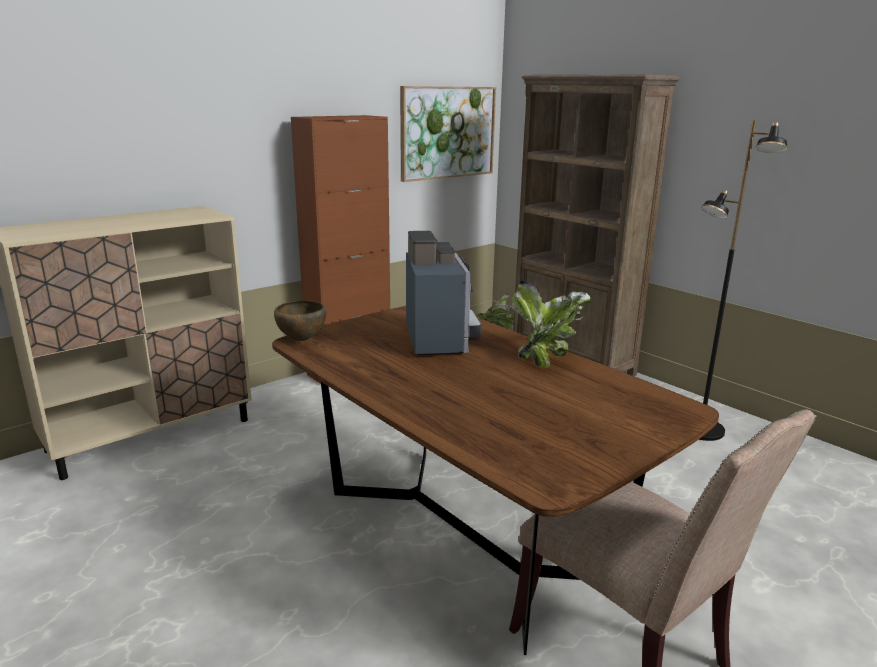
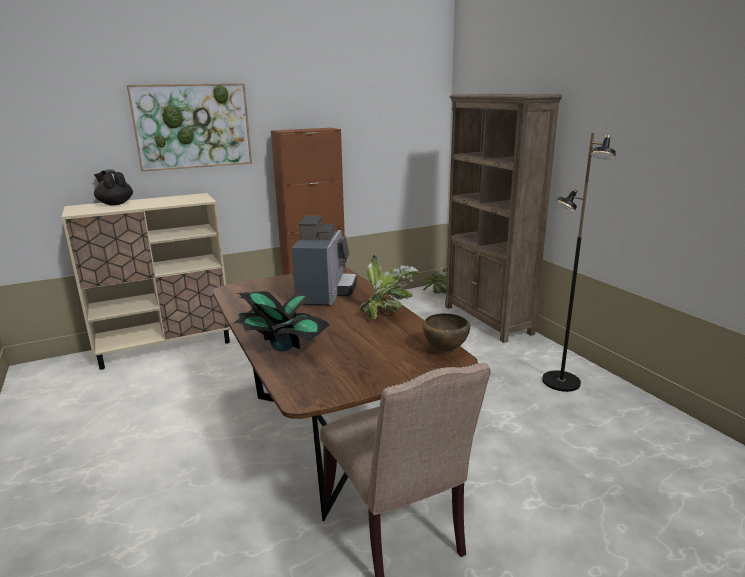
camera: 15 degrees right, 0 degrees up
brown bowl [274,301,327,341] -> brown bowl moved to [423,313,470,352]
picture [400,86,496,182] -> picture moved to [127,84,252,172]
none -> black teapot [94,169,133,205]
none -> potted plant [234,291,330,351]

